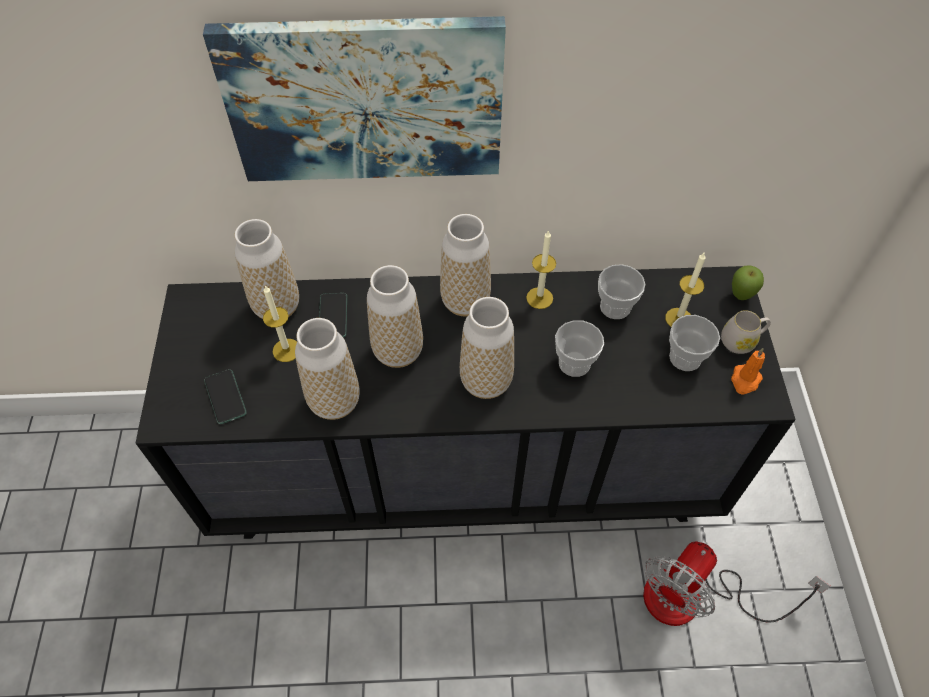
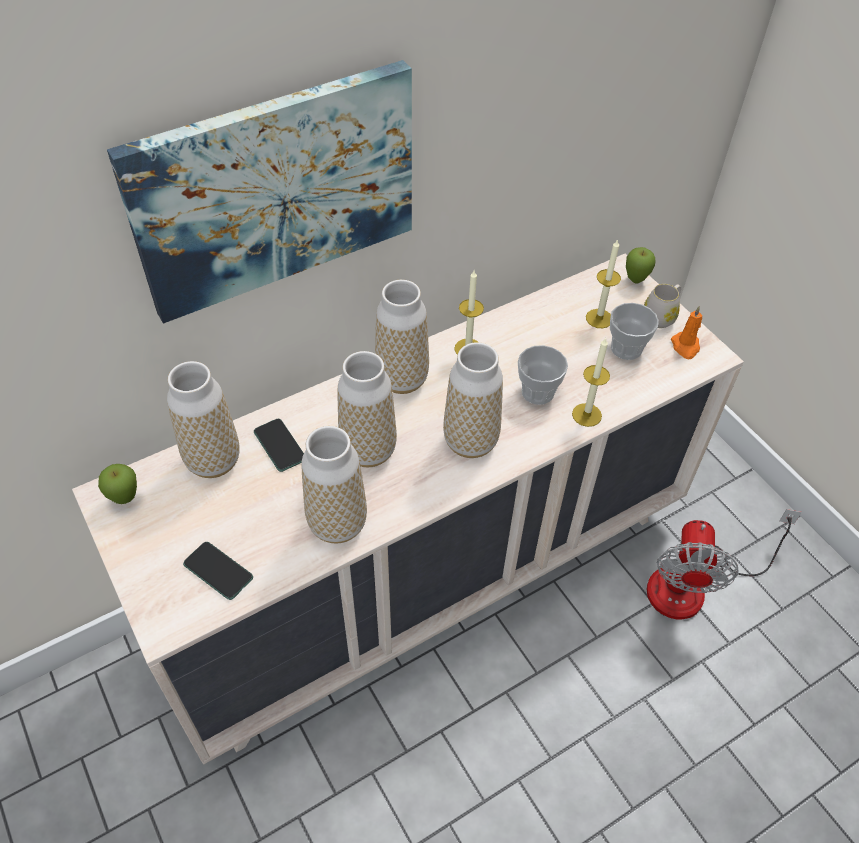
camera: 30 degrees left, 5 degrees down
black dresser [136,266,796,539] -> beige dresser [72,254,744,764]
candle [263,286,297,362] -> candle moved to [572,338,610,427]
cup [598,264,645,319] -> none
none -> apple [98,464,137,504]

